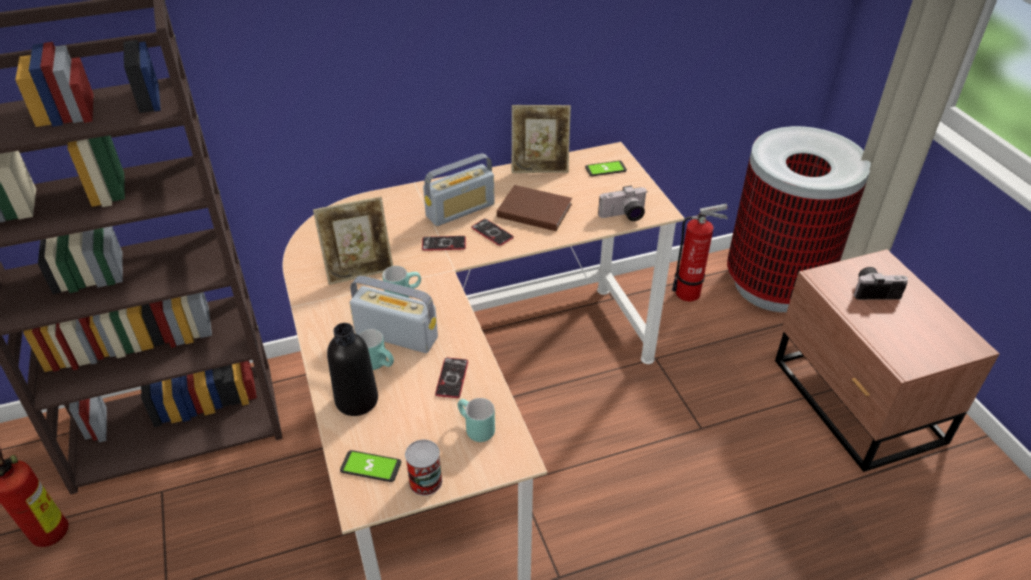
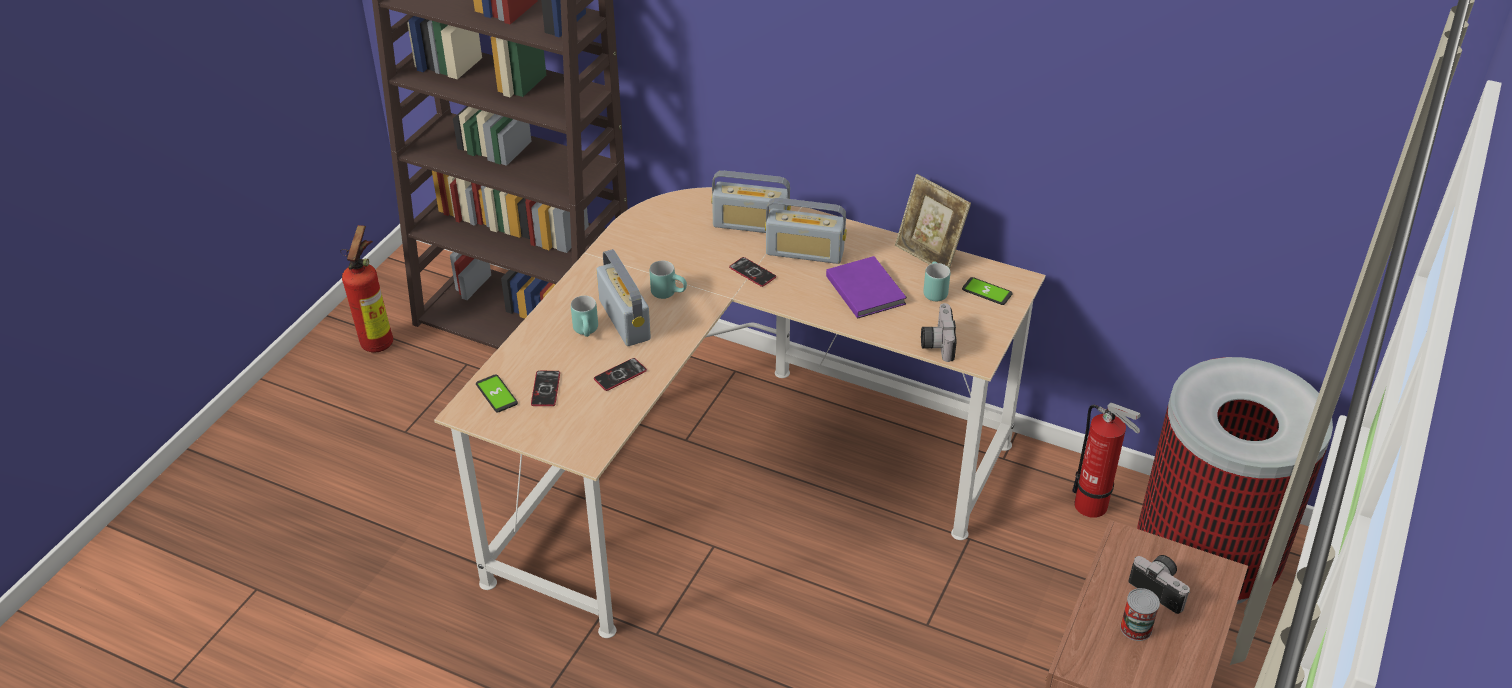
camera: 45 degrees right, 0 degrees up
picture frame [313,197,393,285] -> none
black bottle [327,323,378,416] -> none
can [405,439,442,496] -> can moved to [1120,588,1160,641]
turquoise mug [458,398,495,442] -> turquoise mug moved to [923,261,950,302]
phone [471,219,514,246] -> phone moved to [531,371,560,406]
brown book [497,185,572,231] -> purple book [826,256,907,319]
camera [598,186,647,221] -> camera turned 60 degrees clockwise [921,303,957,362]
none -> radio [711,171,791,233]

